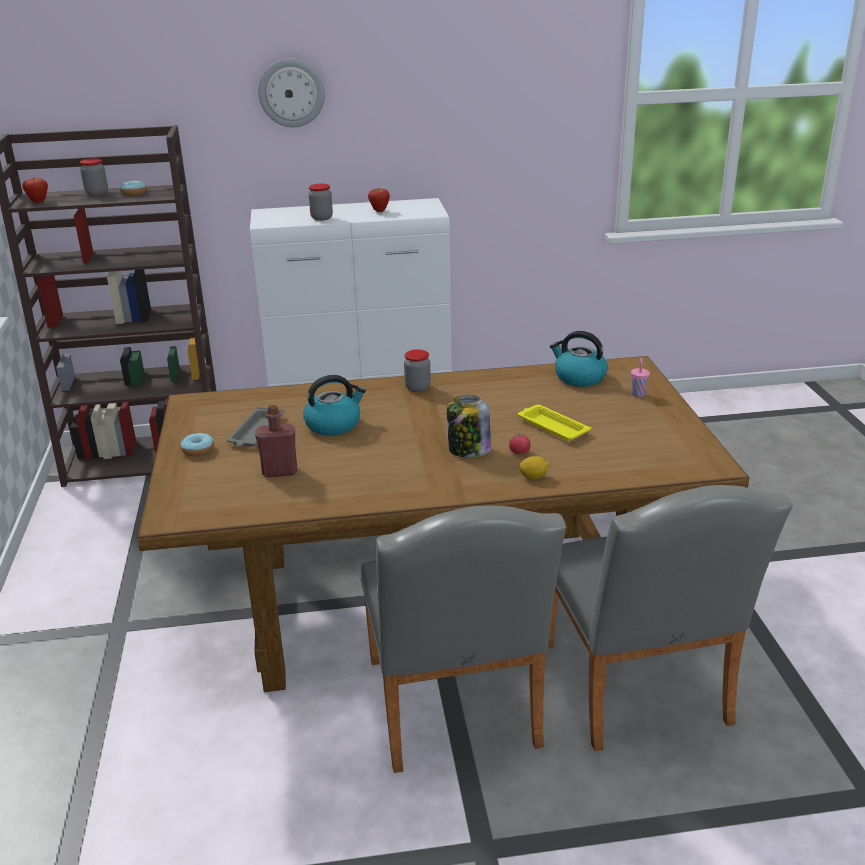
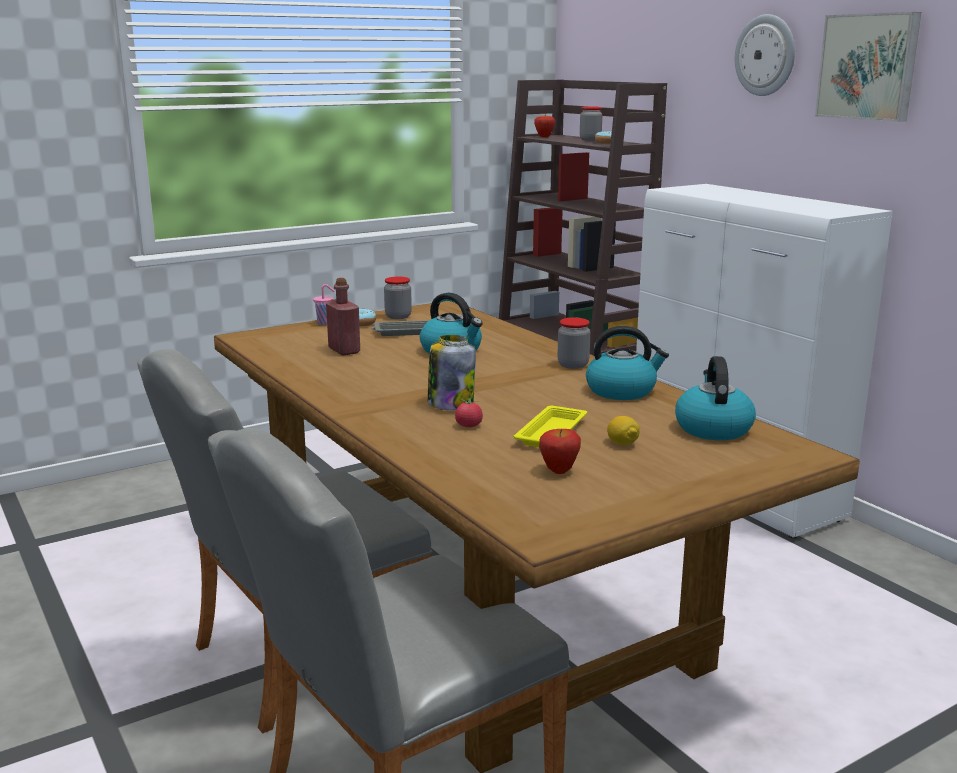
camera: 65 degrees right, 10 degrees down
jar [309,184,333,221] -> jar moved to [384,277,412,319]
apple [368,188,390,212] -> apple moved to [539,429,581,474]
lemon [519,456,549,479] -> lemon moved to [607,416,640,445]
pink cup [631,358,650,397] -> pink cup moved to [313,284,335,325]
none -> kettle [586,326,669,400]
none -> picture [815,12,921,122]

